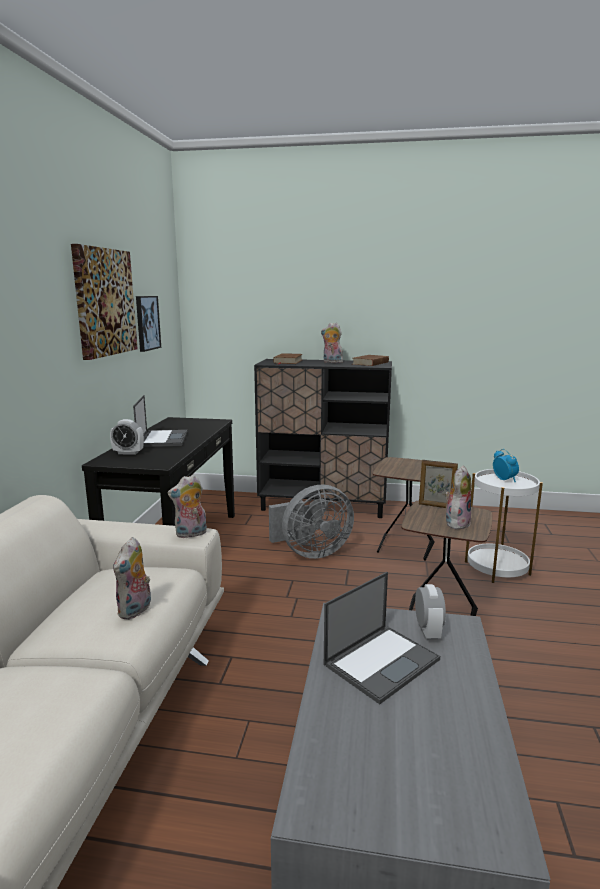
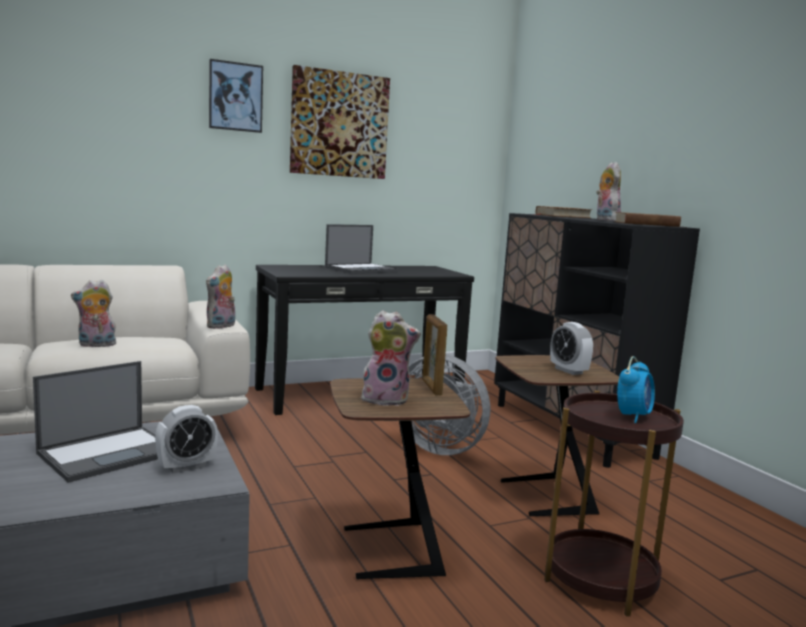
camera: 55 degrees right, 5 degrees down
alarm clock [110,419,144,455] -> alarm clock moved to [550,322,593,375]
picture [136,296,161,352] -> picture moved to [209,59,263,133]
plush toy [167,474,207,538] -> plush toy turned 90 degrees counterclockwise [206,264,235,329]
laptop [324,572,440,704] -> laptop turned 60 degrees counterclockwise [33,361,158,483]
white side table [465,469,543,583] -> brown side table [544,390,684,616]

